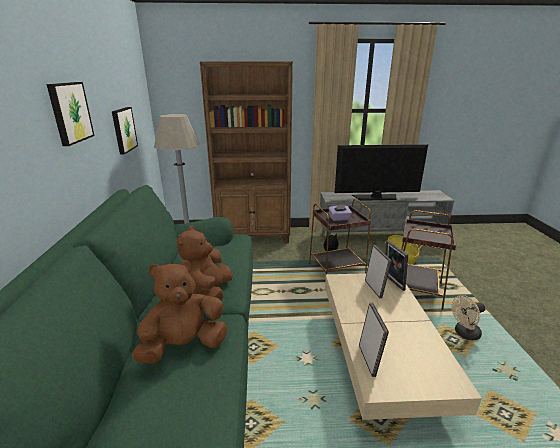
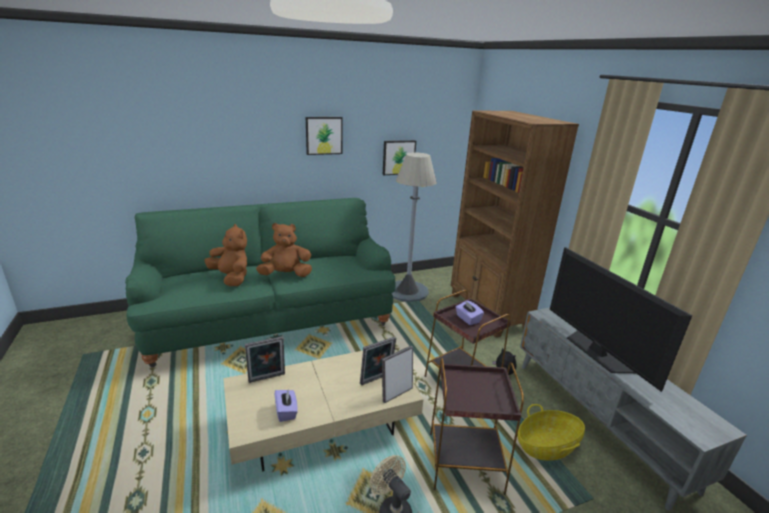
camera: 70 degrees right, 0 degrees up
none -> purple tissue box [275,388,298,422]

